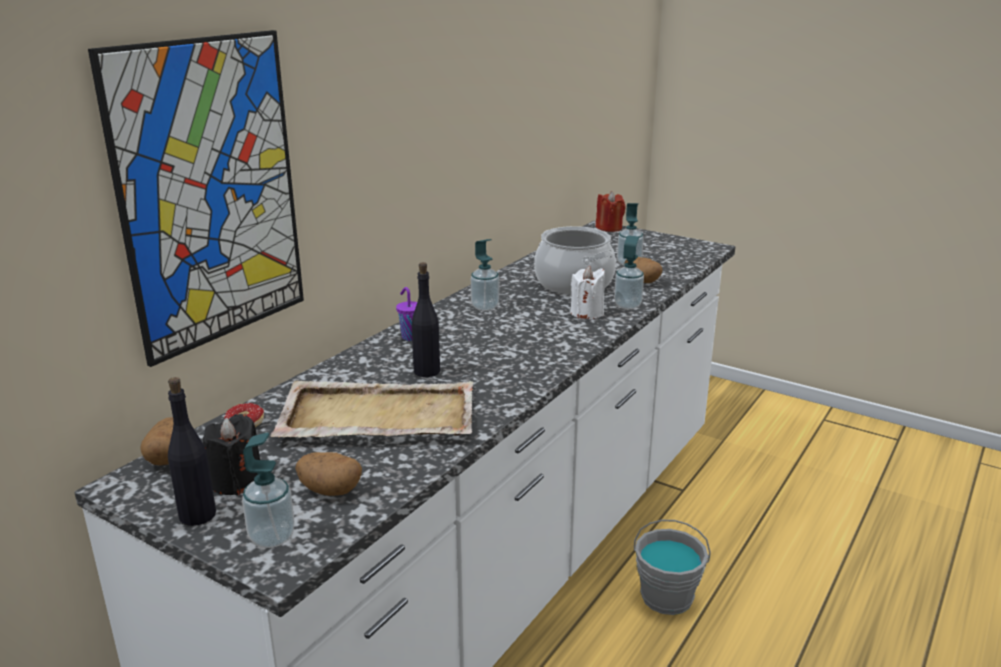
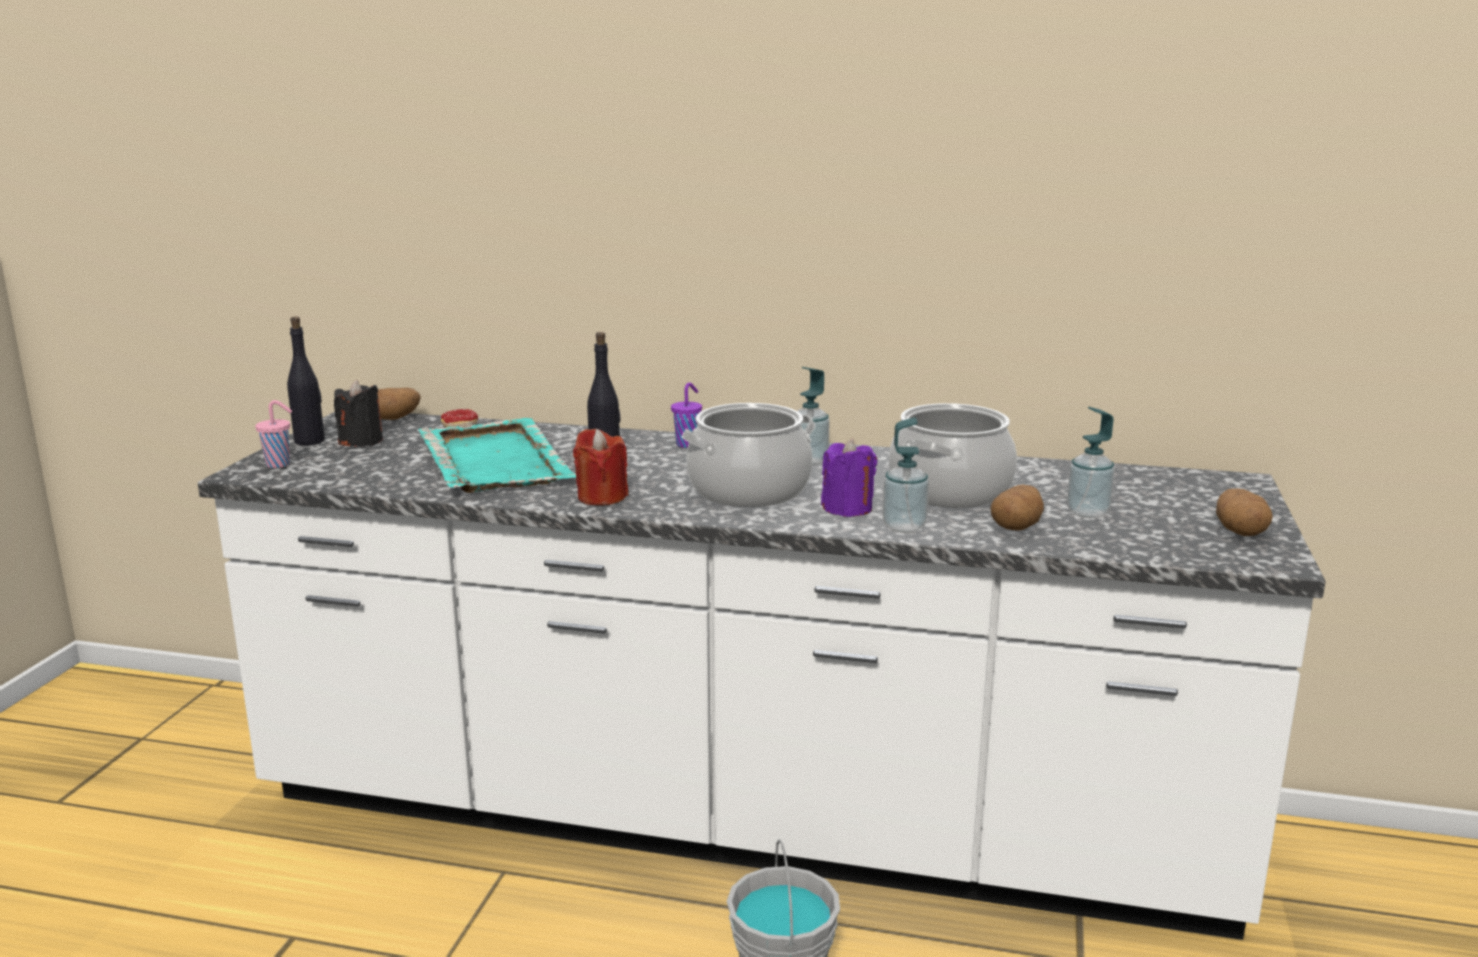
camera: 70 degrees right, 5 degrees down
picture [88,30,304,367] -> none
soap dispenser [242,433,295,548] -> pink cup [255,400,292,468]
beige tray [270,381,474,438] -> turquoise tray [419,418,576,493]
potato [295,452,362,496] -> potato moved to [1216,488,1273,536]
white candle [571,266,605,319] -> purple candle [821,439,877,517]
red candle [596,191,626,232] -> red candle moved to [573,429,628,505]
none -> cooking pot [682,403,815,507]

